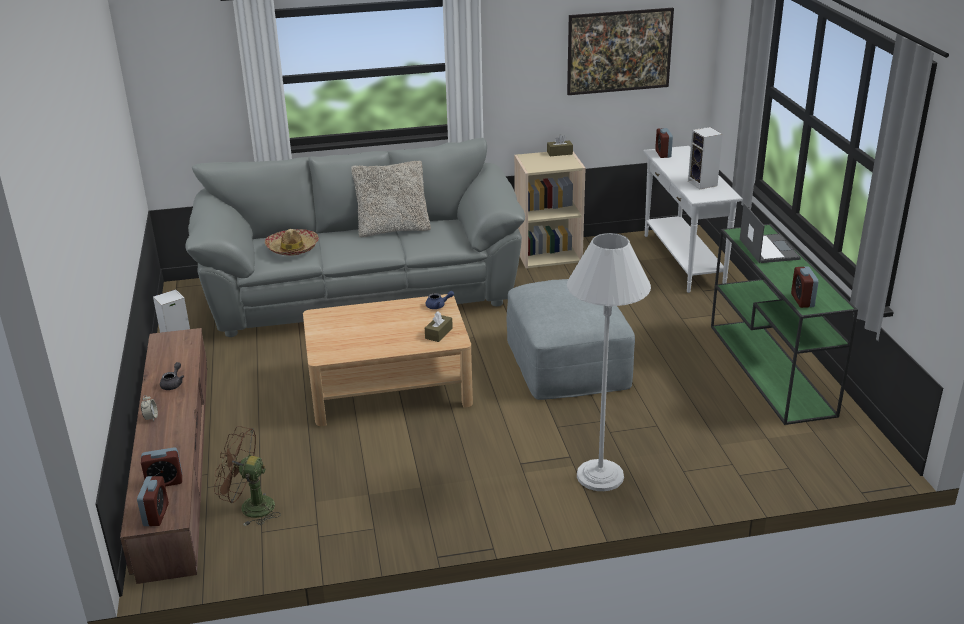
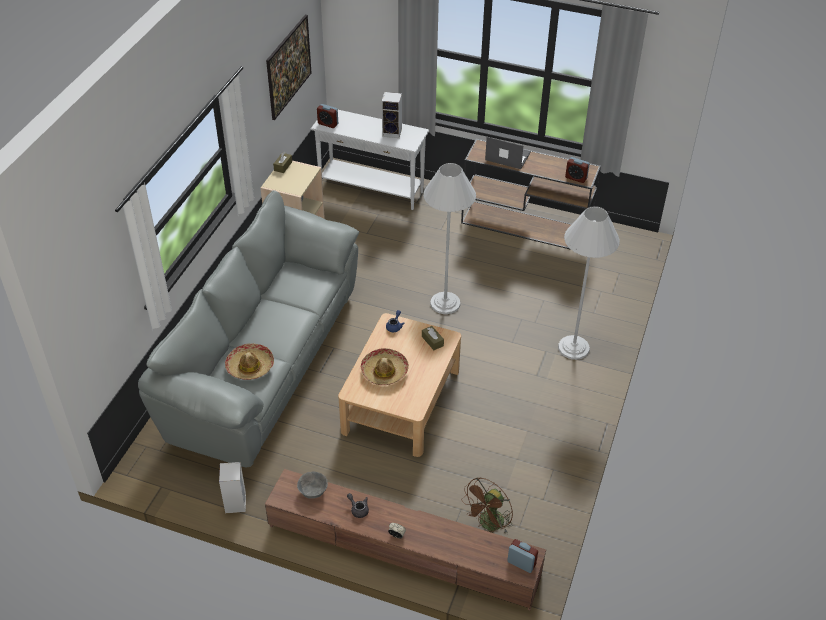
camera: 60 degrees left, 15 degrees up
alarm clock [141,447,182,486] -> none
beige pillow [351,161,431,237] -> none
grey ottoman [507,279,635,400] -> white floor lamp [423,163,476,314]
green console table [711,224,858,425] -> brown console table [461,138,601,250]
none -> grey bowl [297,472,328,499]
none -> hat [361,348,409,385]

